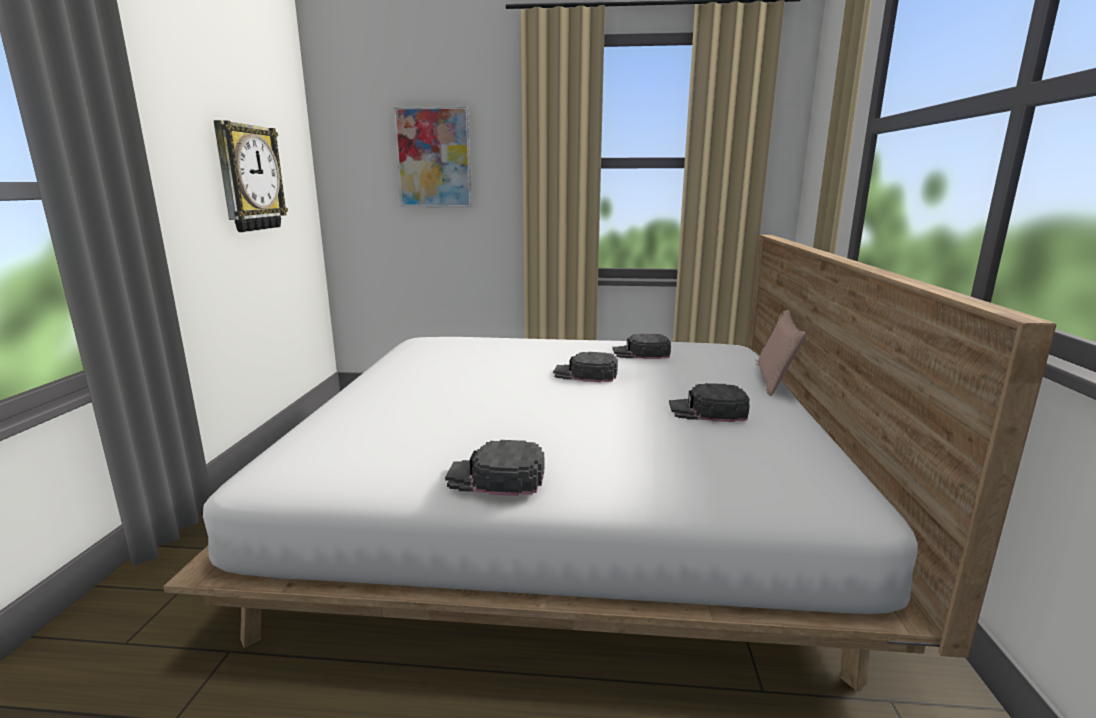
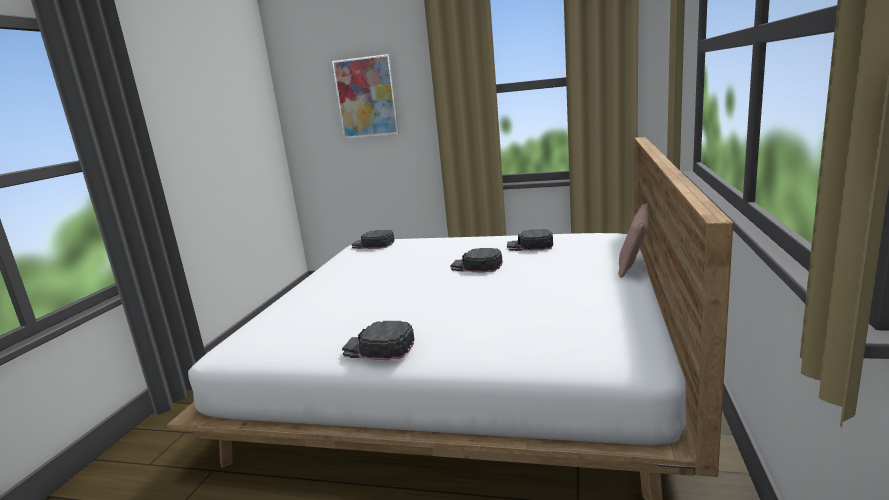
camera: 10 degrees right, 0 degrees up
wall clock [214,120,288,232] -> none
black cap [669,383,750,422] -> black cap moved to [351,230,395,249]

